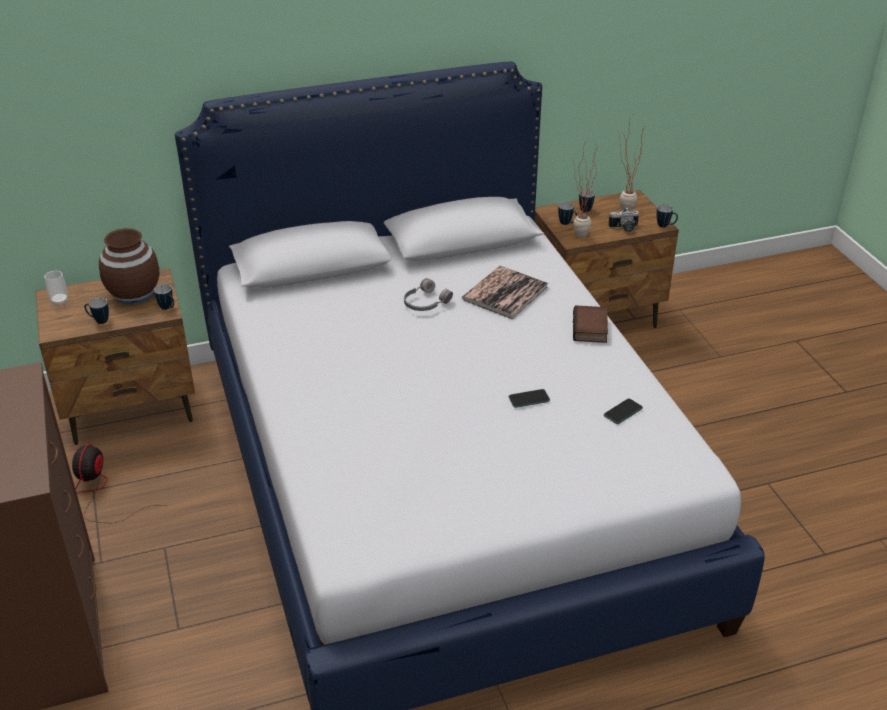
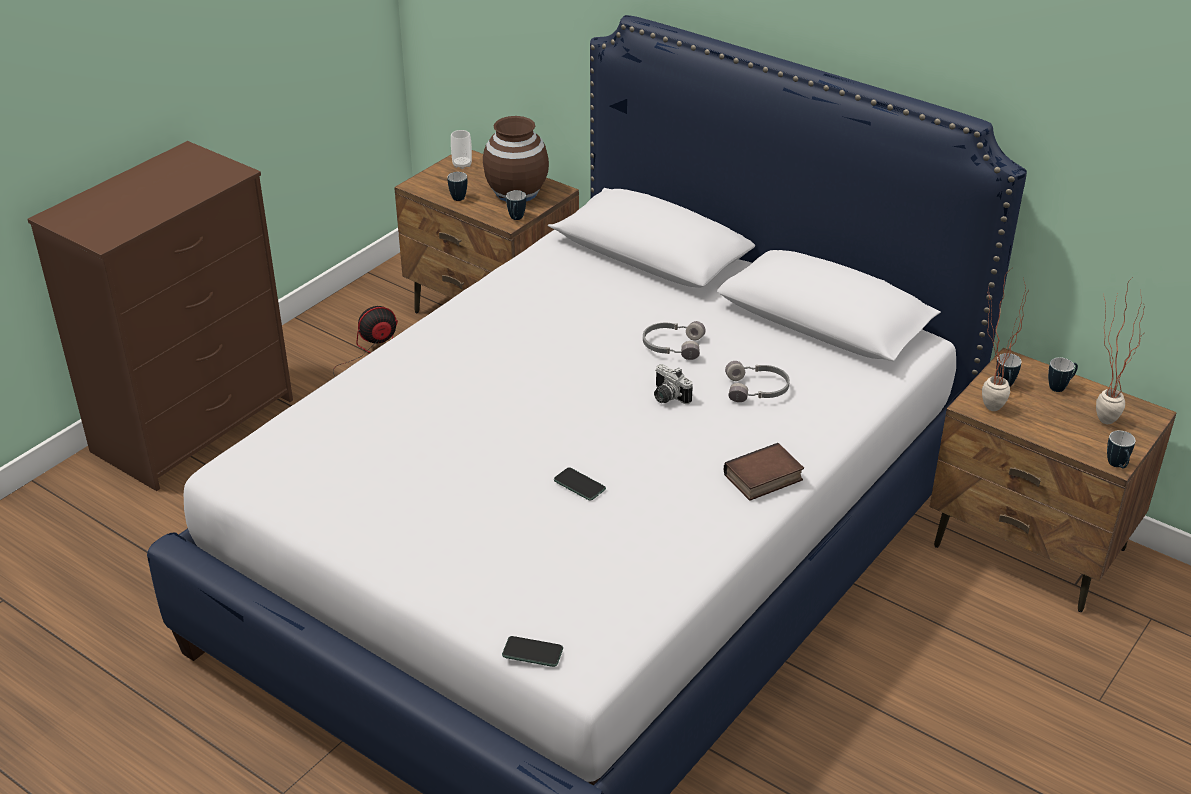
camera: 55 degrees right, 0 degrees up
book [462,266,548,319] -> grey headphones [725,361,790,402]
phone [604,399,643,424] -> phone moved to [502,636,563,667]
camera [608,207,639,232] -> camera moved to [654,364,693,404]

